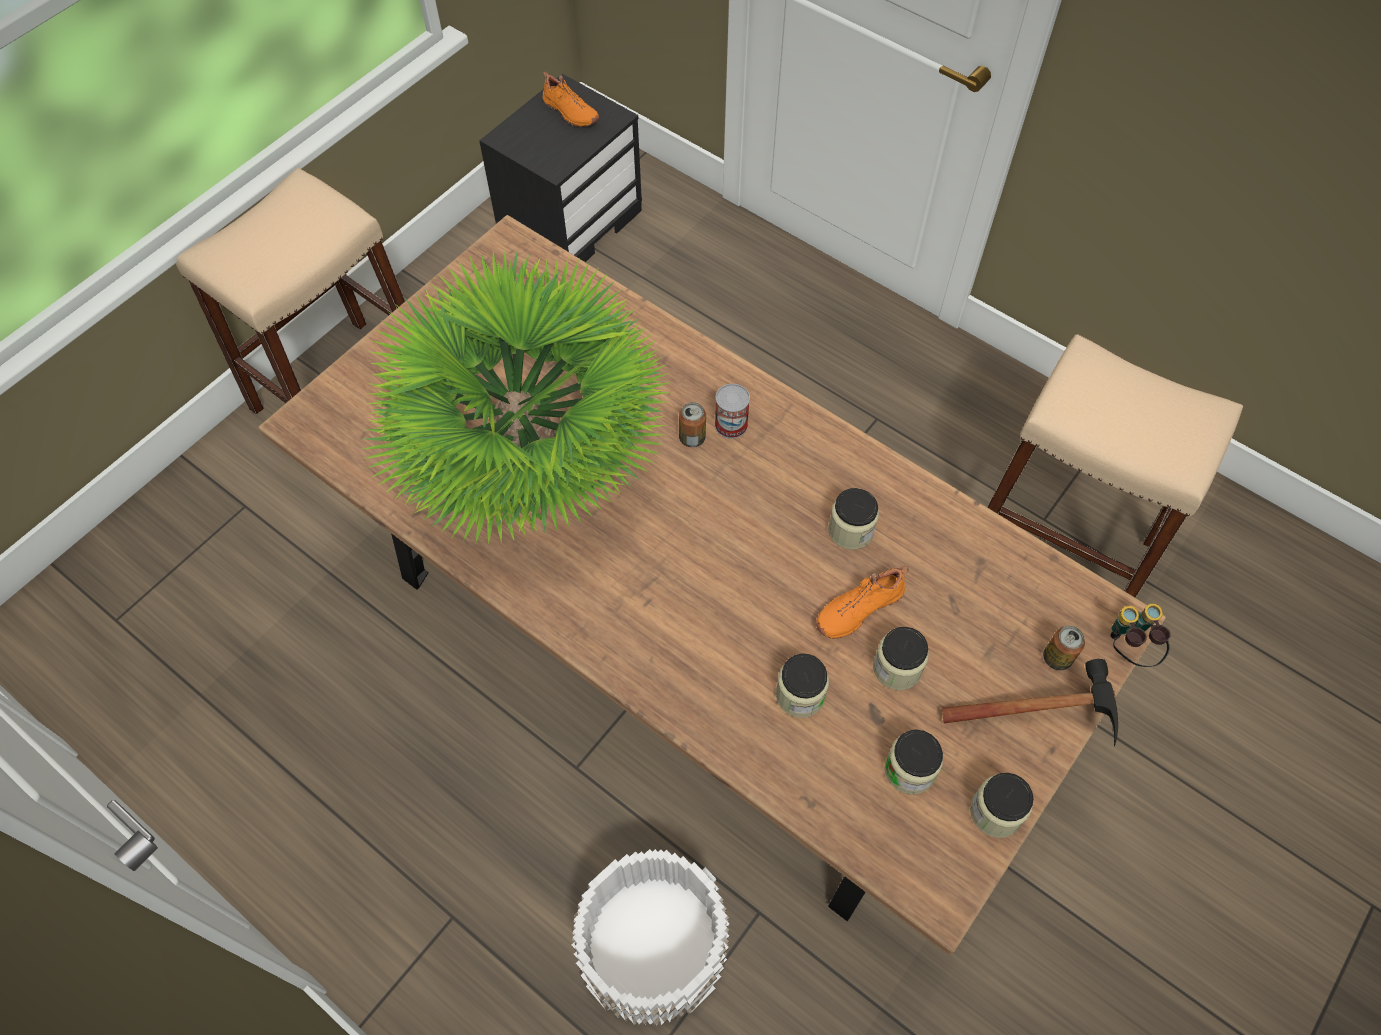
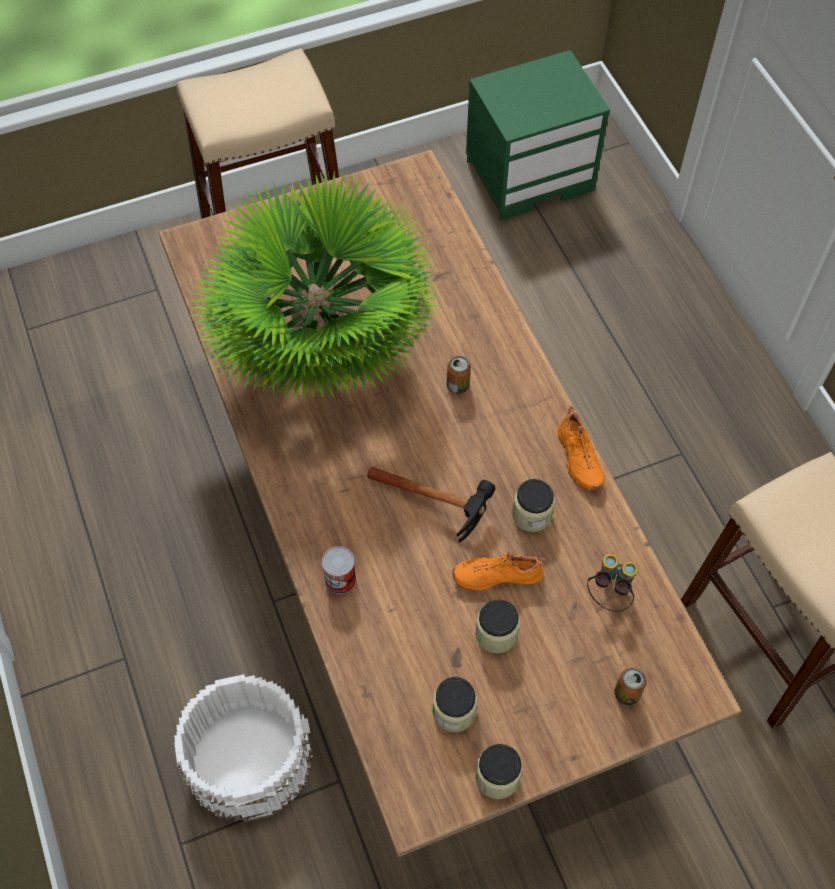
camera: 30 degrees right, 0 degrees up
black nightstand [479,74,642,262] -> green nightstand [466,50,610,221]
orange shoe [543,71,600,127] -> orange shoe moved to [558,406,604,491]
can [715,384,750,439] -> can moved to [322,546,356,594]
jar [776,653,829,718] -> none
hammer [942,659,1118,746] -> hammer moved to [367,467,496,542]
binoculars [1110,603,1171,667] -> binoculars moved to [587,554,638,612]

